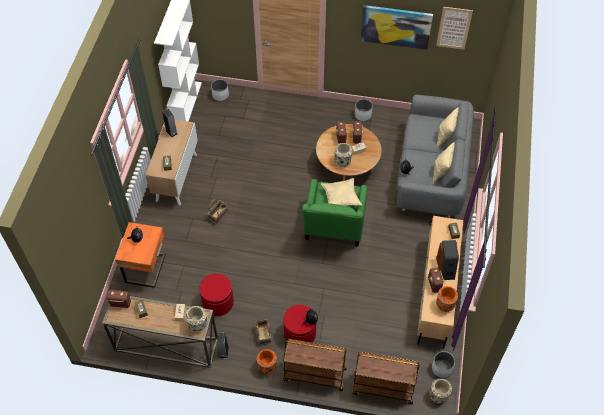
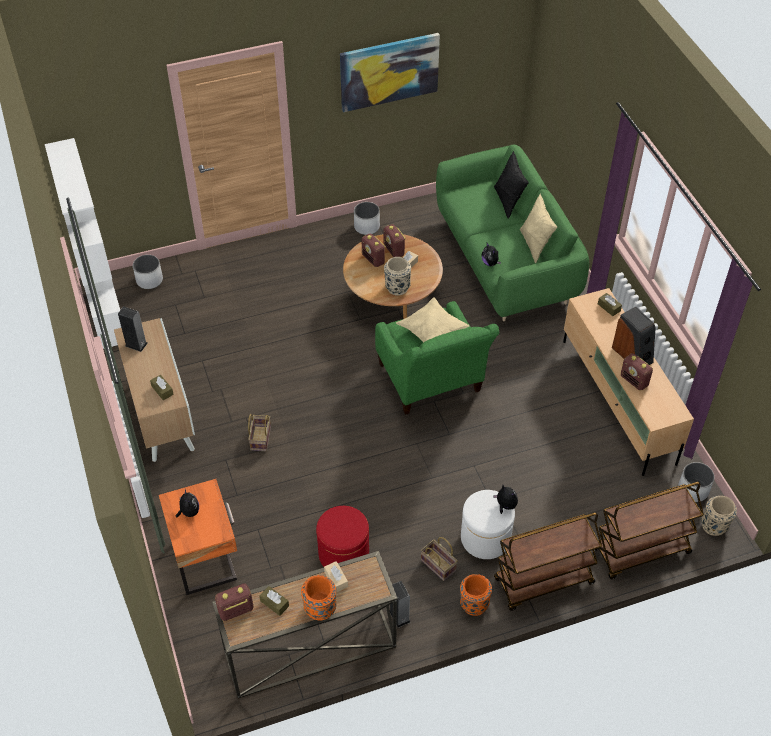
camera: 30 degrees left, 5 degrees down
beige vase [185,306,207,332] -> none
red ottoman [283,305,317,342] -> white ottoman [461,490,515,559]
grey sofa [397,95,474,218] -> green sofa [436,145,589,321]
picture [436,7,473,50] -> none
orange vase [436,286,458,312] -> orange vase moved to [301,575,336,621]
beige pillow [437,107,459,148] -> black pillow [494,151,528,218]

